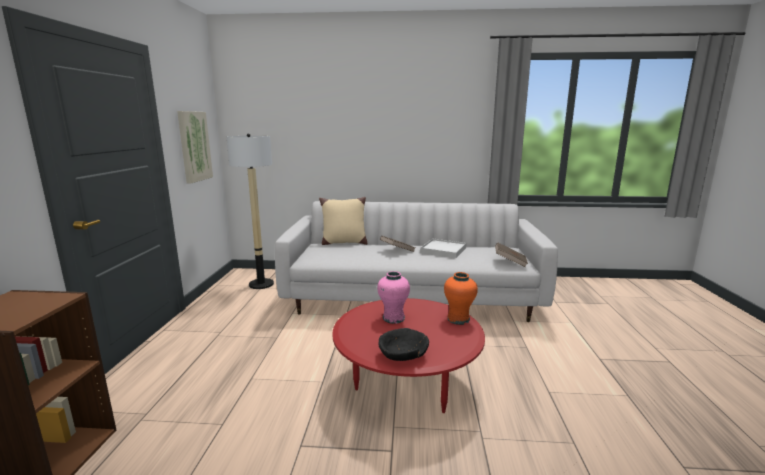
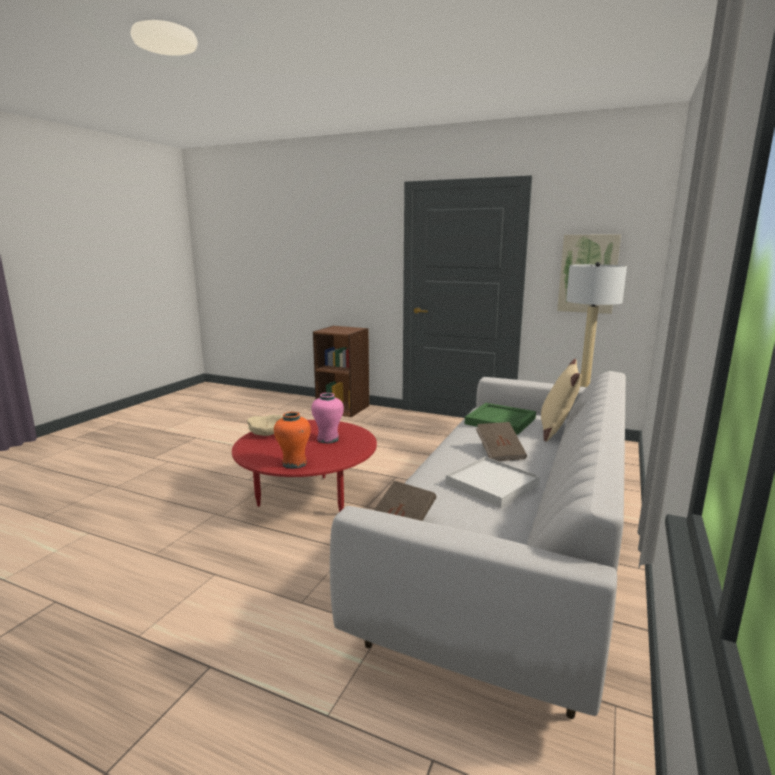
camera: 110 degrees right, 0 degrees up
black bowl [378,328,429,361] -> beige bowl [247,415,283,436]
none -> green tray [465,403,536,435]

